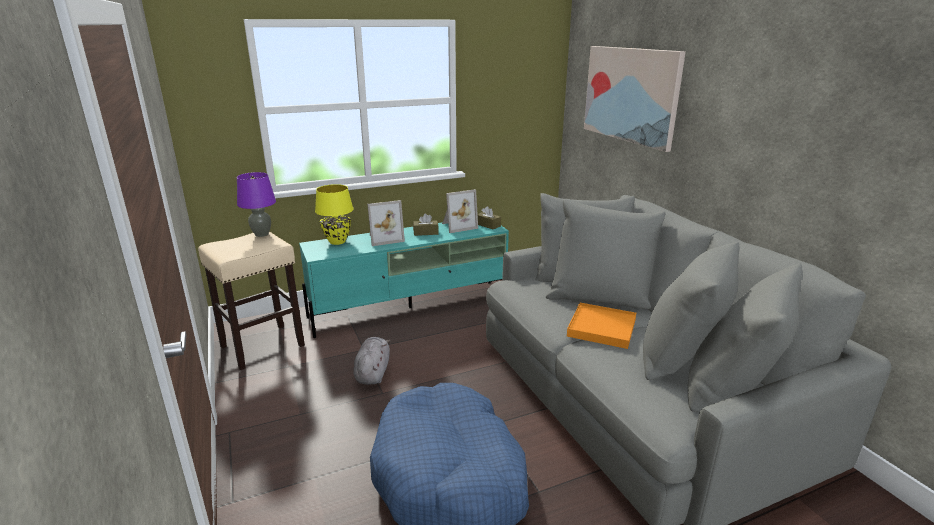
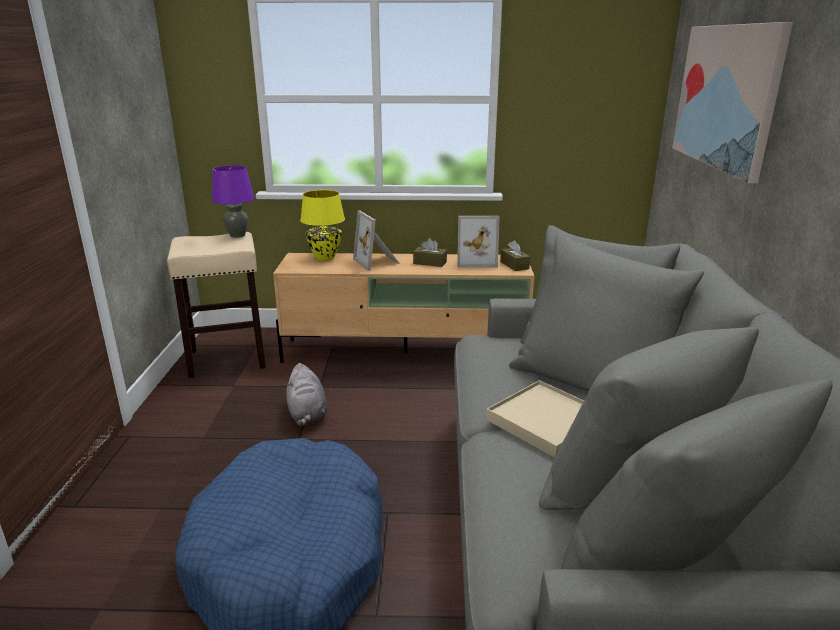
camera: 25 degrees right, 0 degrees up
turquoise tv stand [299,223,509,338] -> beige tv stand [273,253,534,363]
grey plush toy [353,337,390,385] -> grey plush toy turned 135 degrees clockwise [286,363,328,426]
picture frame [367,200,405,246] -> picture frame turned 60 degrees clockwise [353,210,400,271]
orange tray [567,303,636,349] -> beige tray [486,380,584,458]

